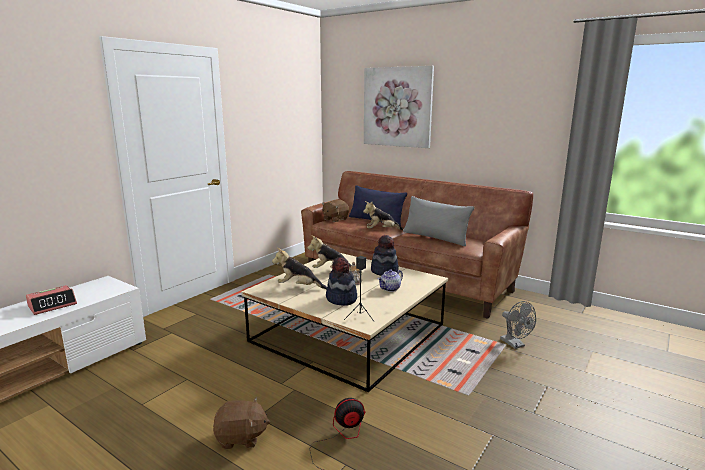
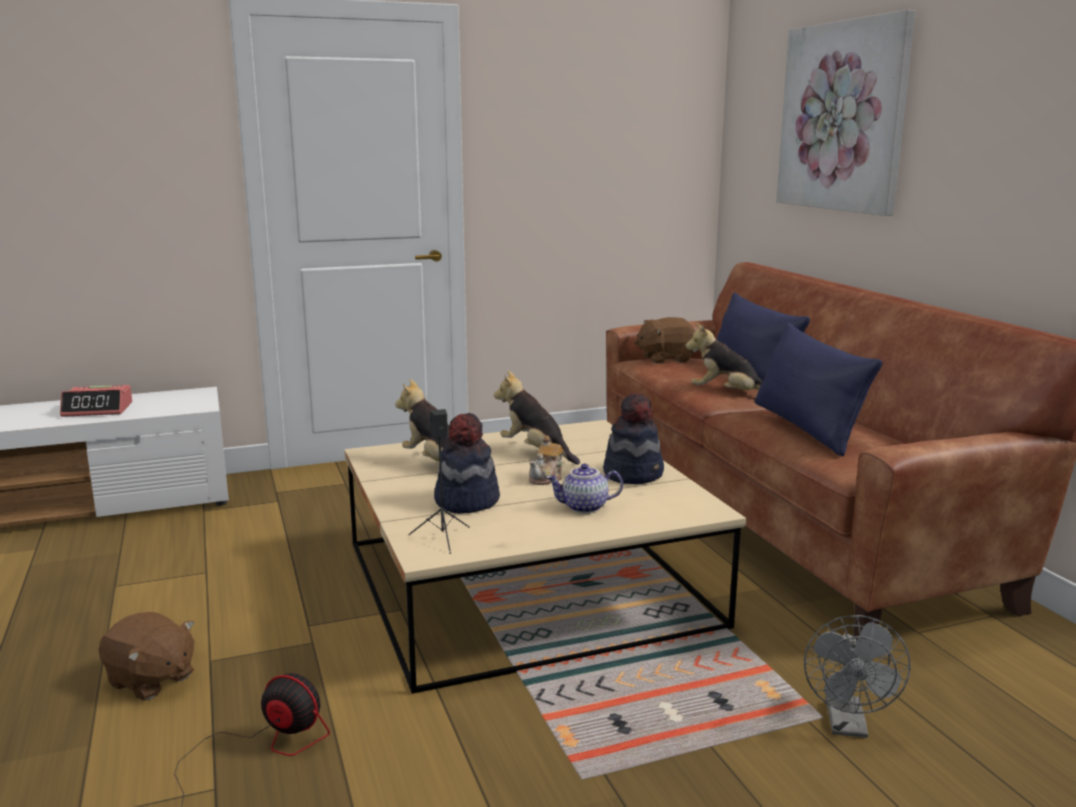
camera: 35 degrees right, 0 degrees up
grey pillow [403,196,474,246] -> blue pillow [755,323,882,456]

